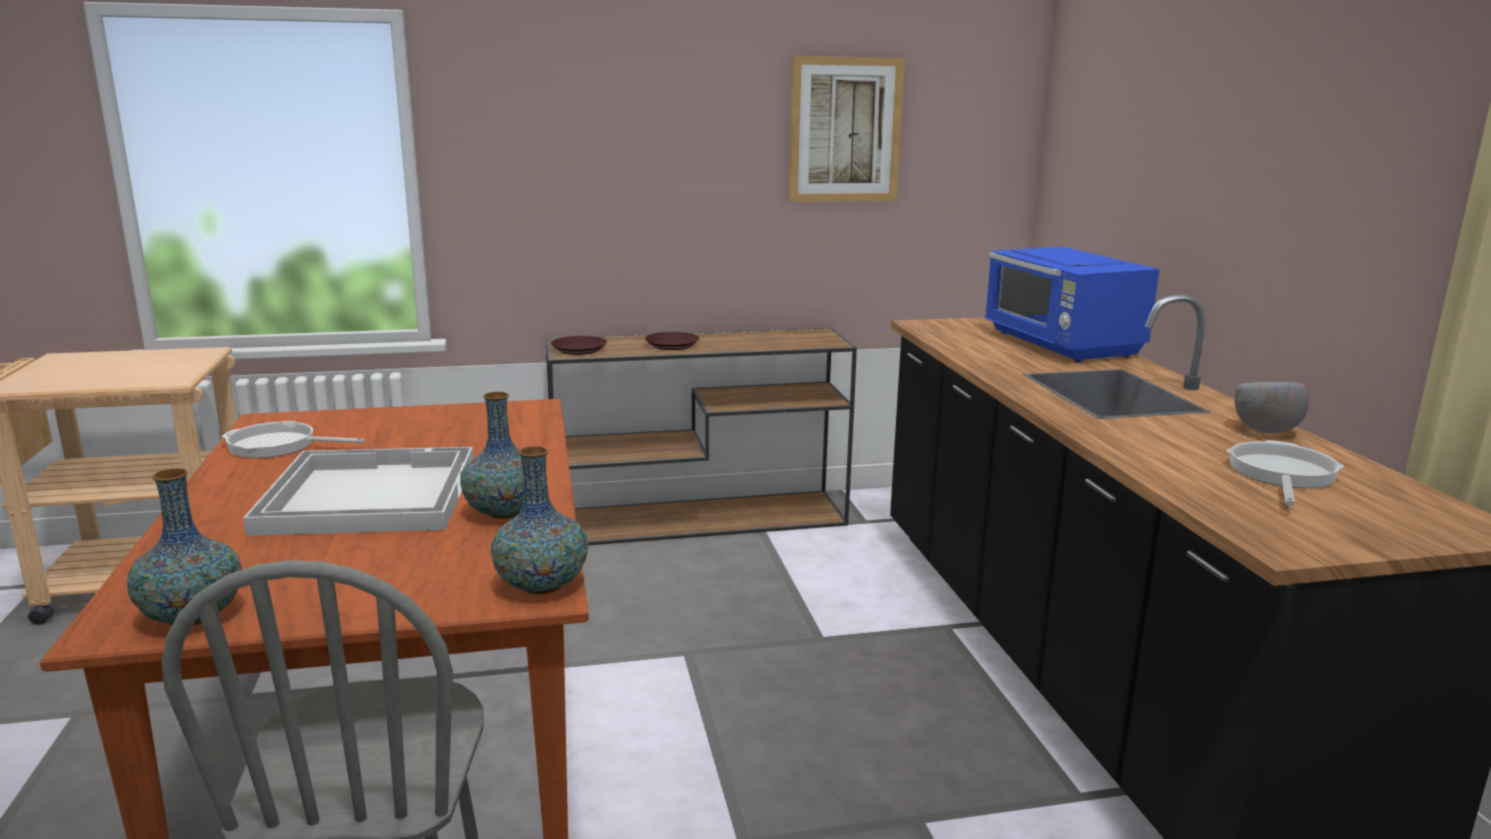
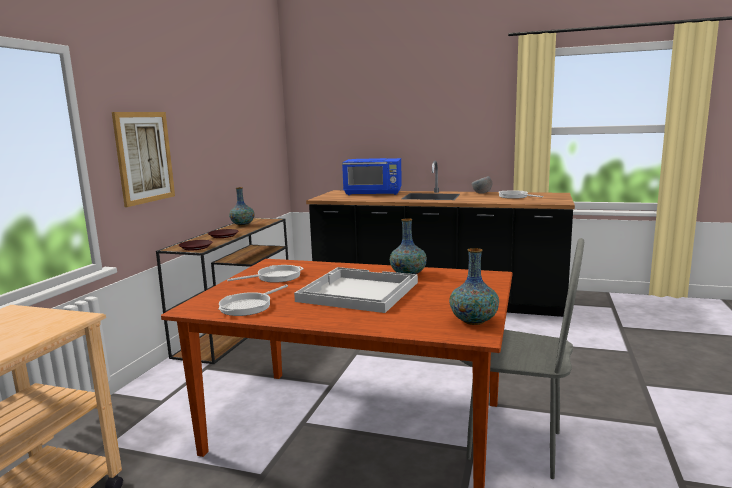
camera: 60 degrees left, 5 degrees down
vase [491,446,588,594] -> vase moved to [229,187,255,226]
picture [788,56,905,202] -> picture moved to [112,112,175,207]
none -> frying pan [227,265,304,283]

